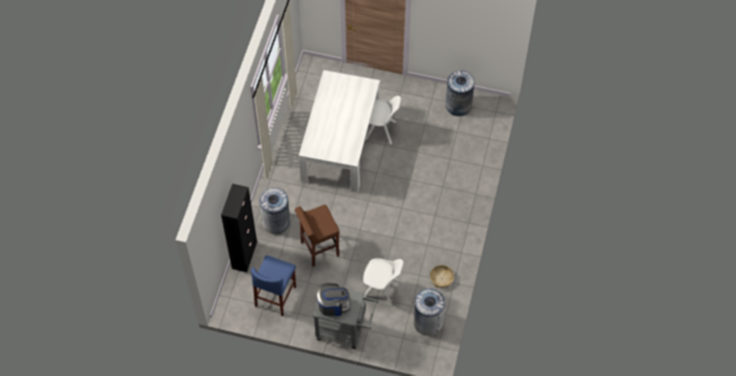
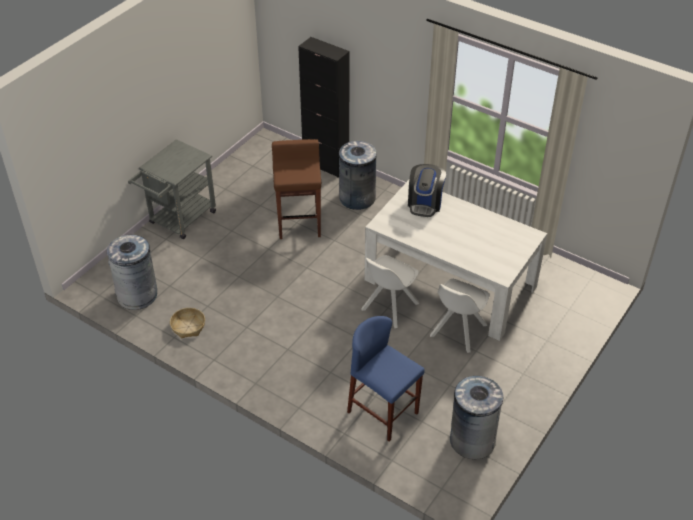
camera: 110 degrees right, 15 degrees down
blue stool [251,255,296,316] -> blue stool moved to [347,316,425,442]
coffee machine [317,283,350,316] -> coffee machine moved to [408,164,446,217]
white chair [363,258,403,306] -> white chair moved to [361,255,419,328]

